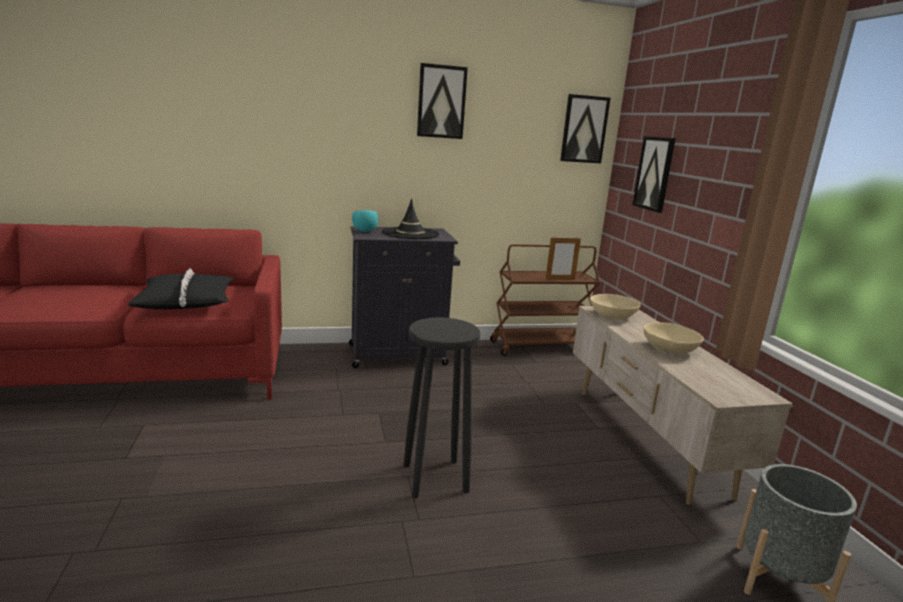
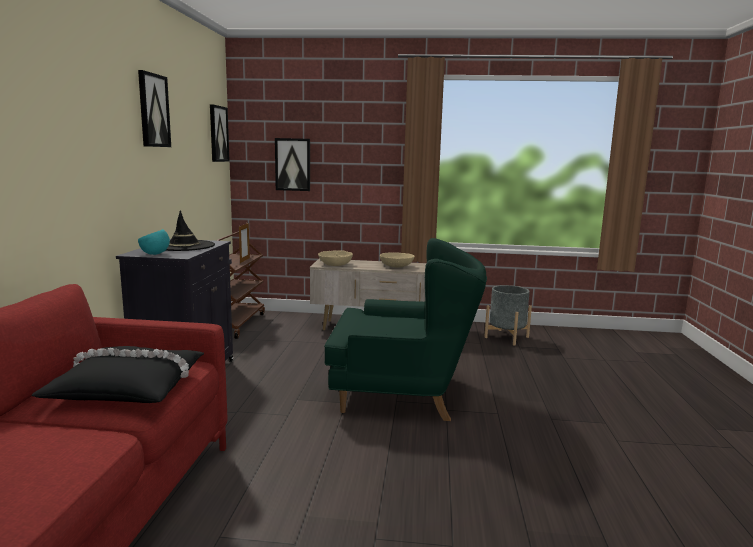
camera: 70 degrees left, 5 degrees down
black stool [403,317,481,498] -> green armchair [324,238,487,421]

